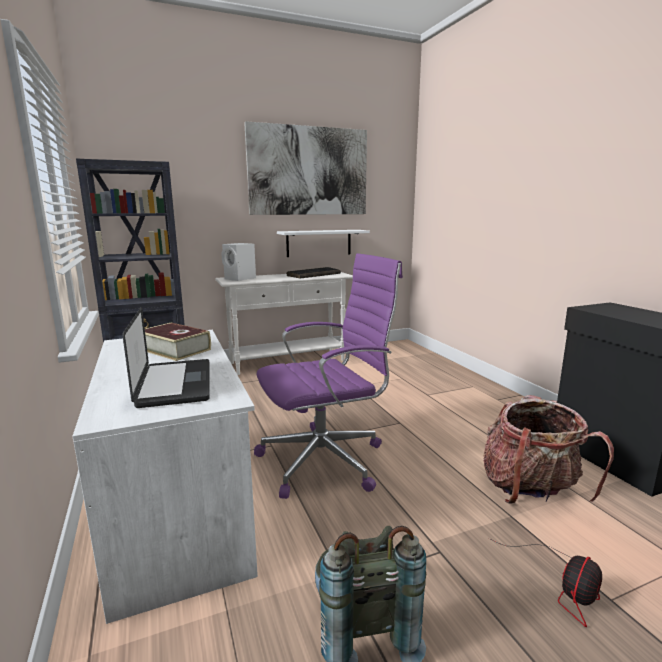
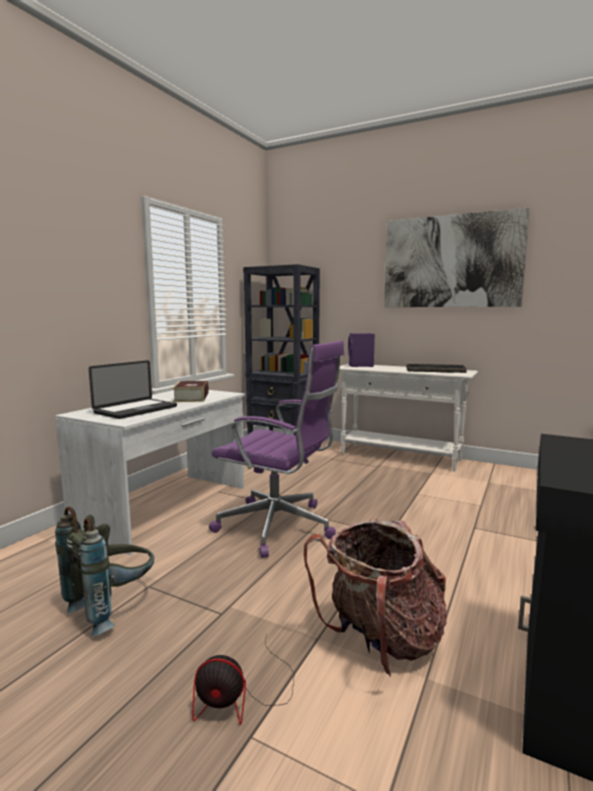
camera: 50 degrees right, 5 degrees down
white speaker [221,243,256,281] -> purple speaker [348,333,375,367]
white shelf [277,230,370,257] -> none

